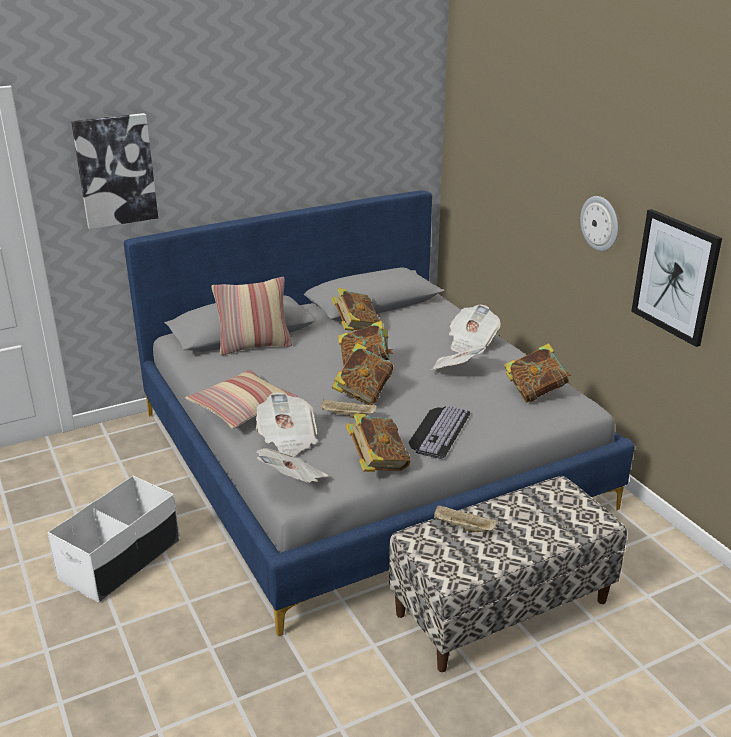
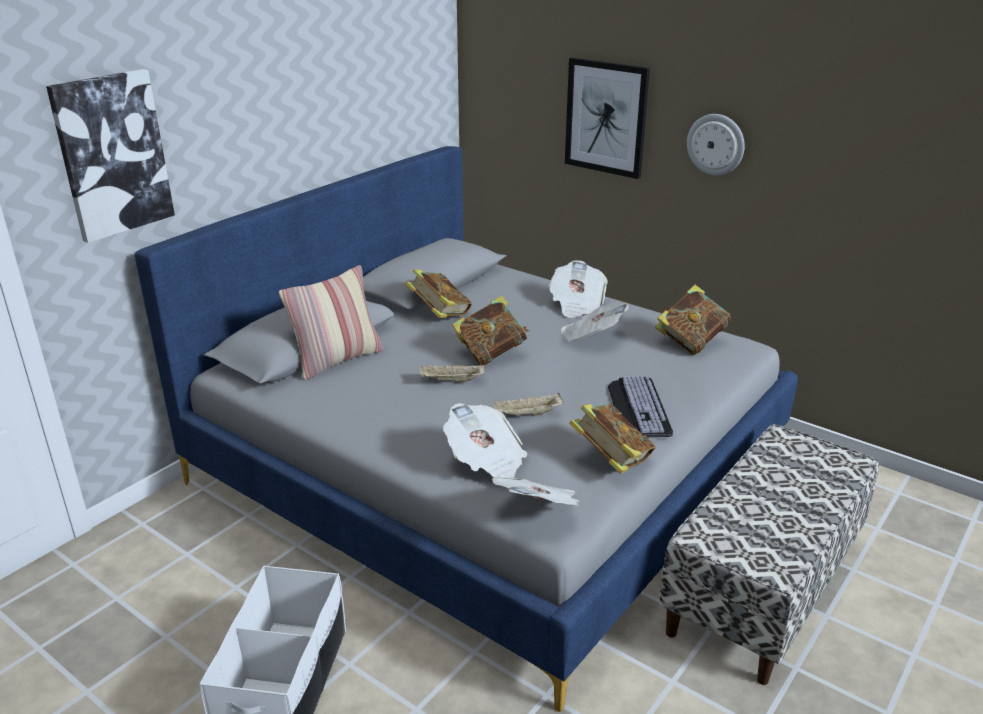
camera: 25 degrees left, 0 degrees up
pillow [185,370,298,429] -> none
book [332,343,393,405] -> none
beige tray [434,505,497,532] -> beige tray moved to [420,364,485,383]
picture [631,209,722,347] -> picture moved to [565,57,650,179]

